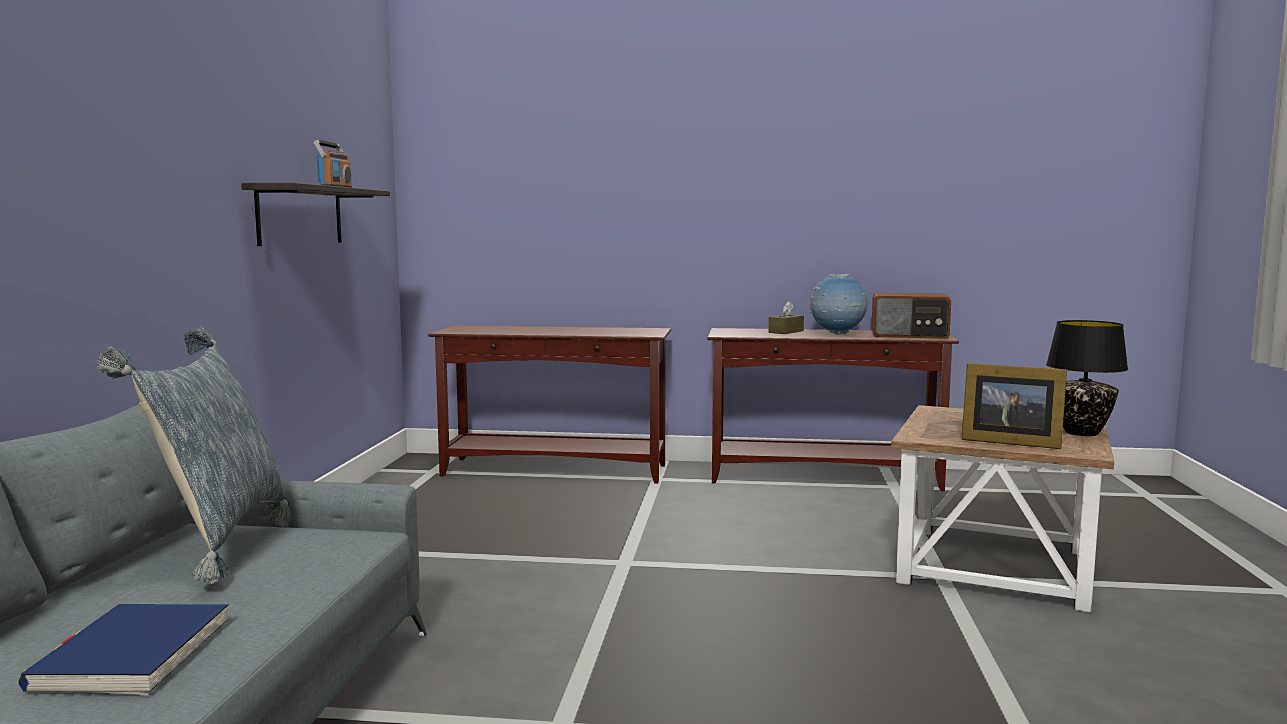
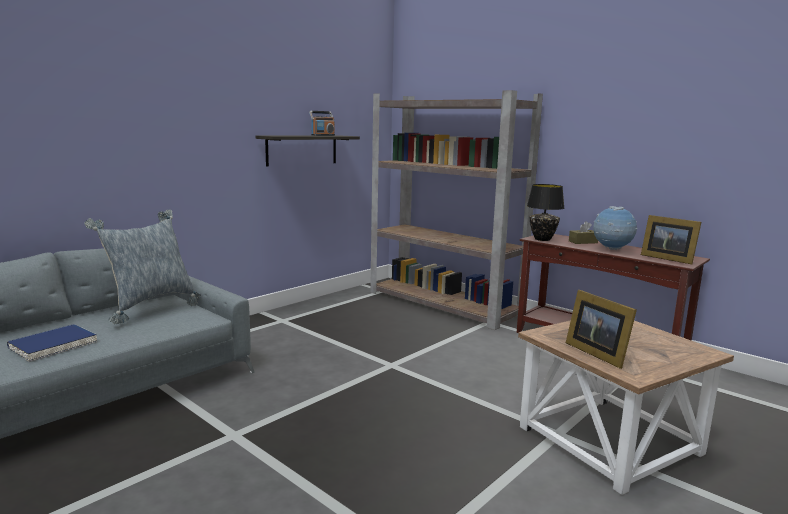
camera: 35 degrees right, 5 degrees up
brown console table [428,325,671,484] -> brown bookcase [370,90,543,330]
radio [872,293,951,339] -> picture frame [641,215,701,264]
black table lamp [1046,320,1128,436] -> black table lamp moved to [527,184,564,241]

